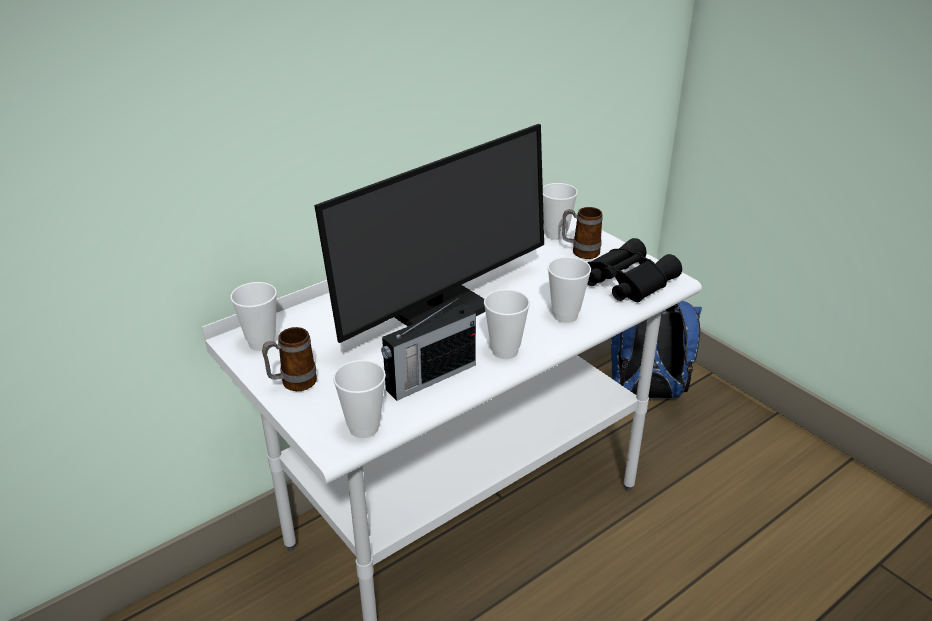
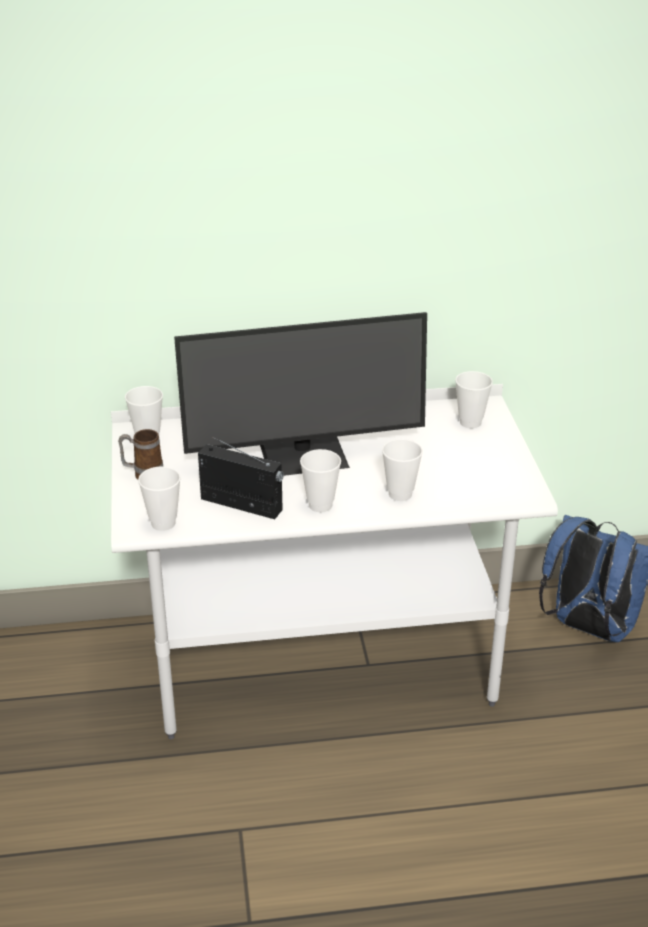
camera: 30 degrees right, 0 degrees up
radio [381,297,476,401] -> radio turned 150 degrees counterclockwise [198,437,284,519]
mug [562,207,603,259] -> none
black binoculars [587,238,682,302] -> none

